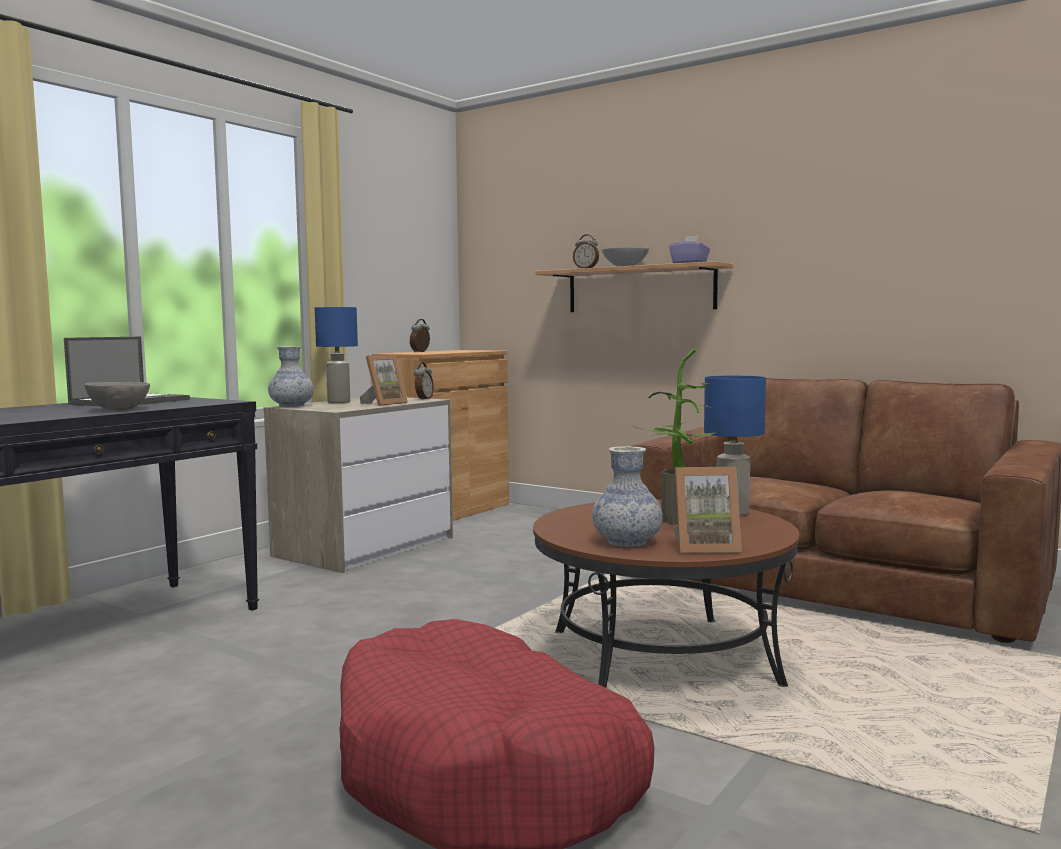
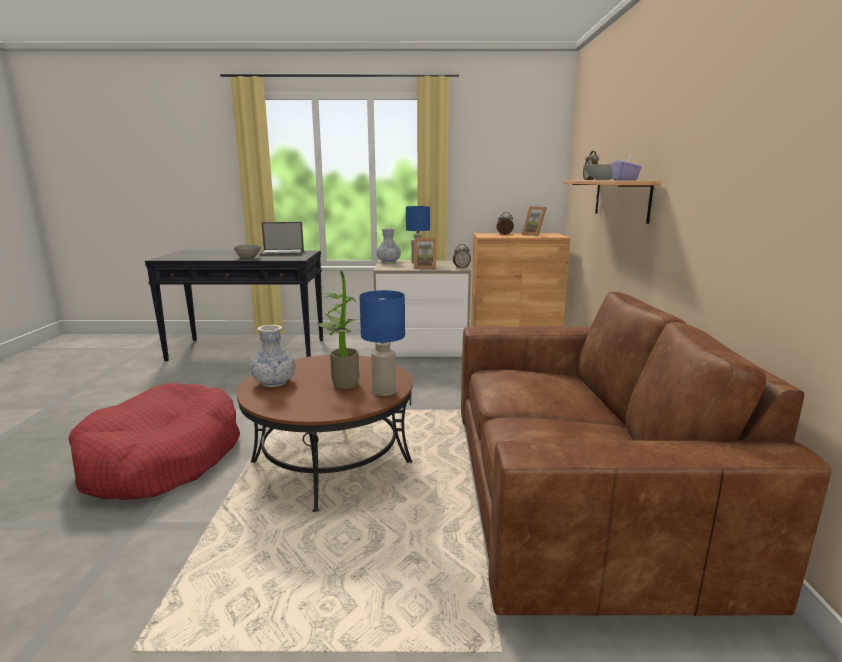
camera: 55 degrees right, 10 degrees up
picture frame [673,467,742,553] -> picture frame moved to [522,206,546,236]

